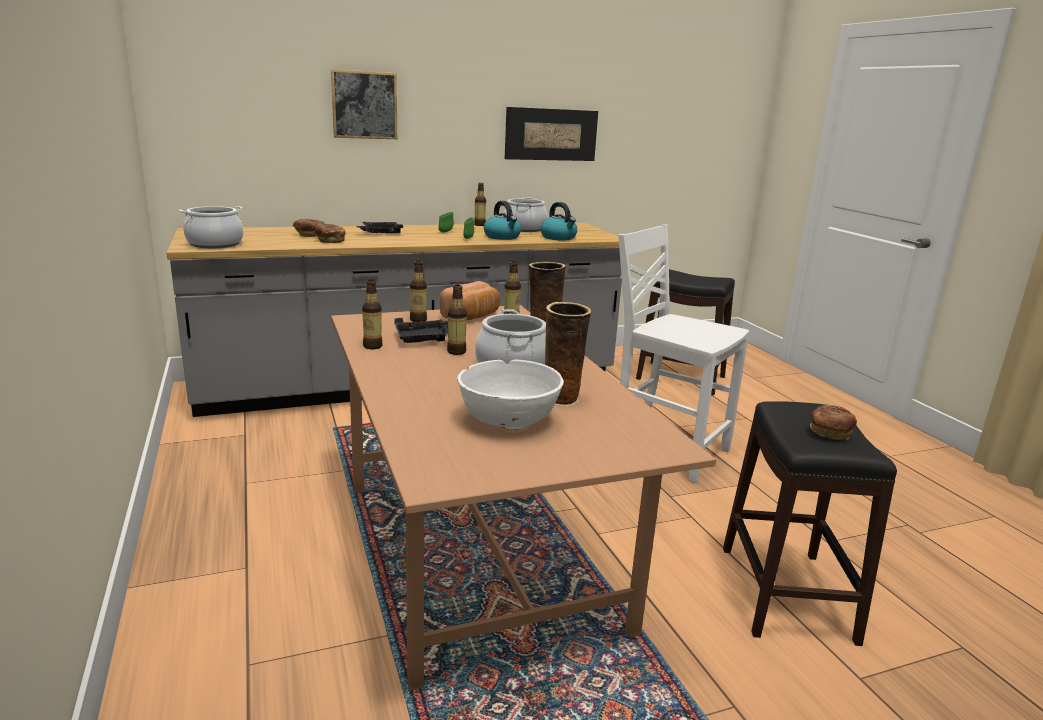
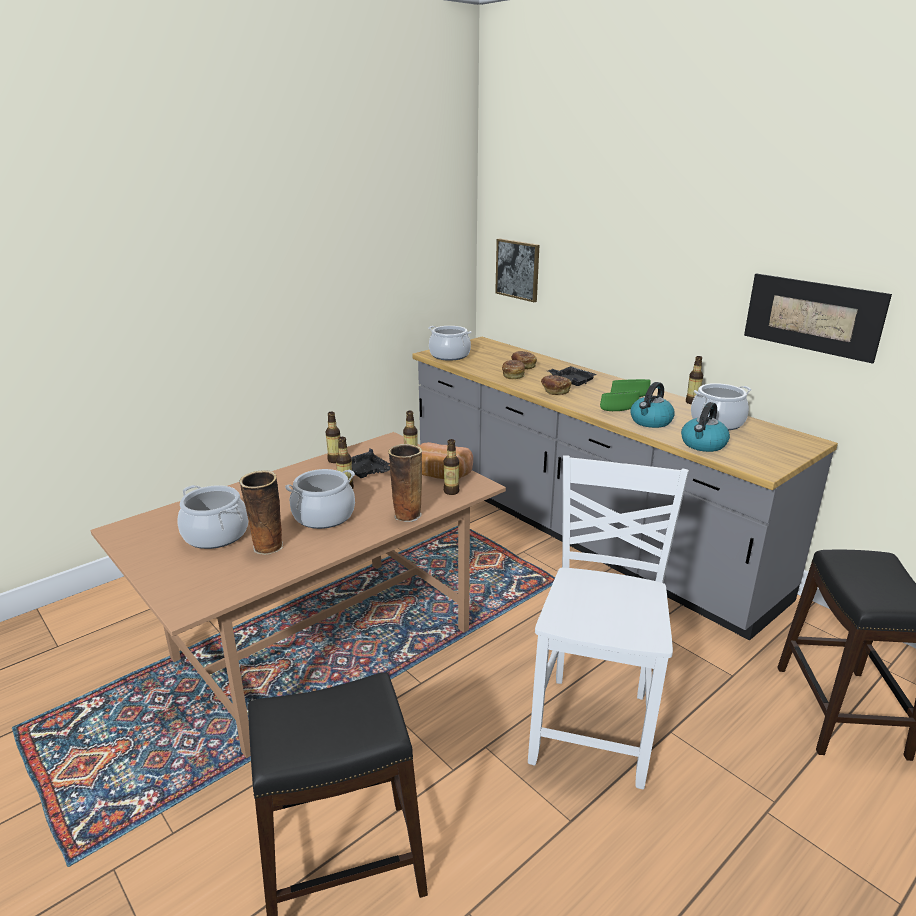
camera: 70 degrees right, 5 degrees up
picture [331,69,397,139] -> picture moved to [495,238,539,302]
white bowl [457,360,564,430] -> cooking pot [177,485,248,549]
bread [810,405,857,440] -> bread moved to [541,375,572,395]

